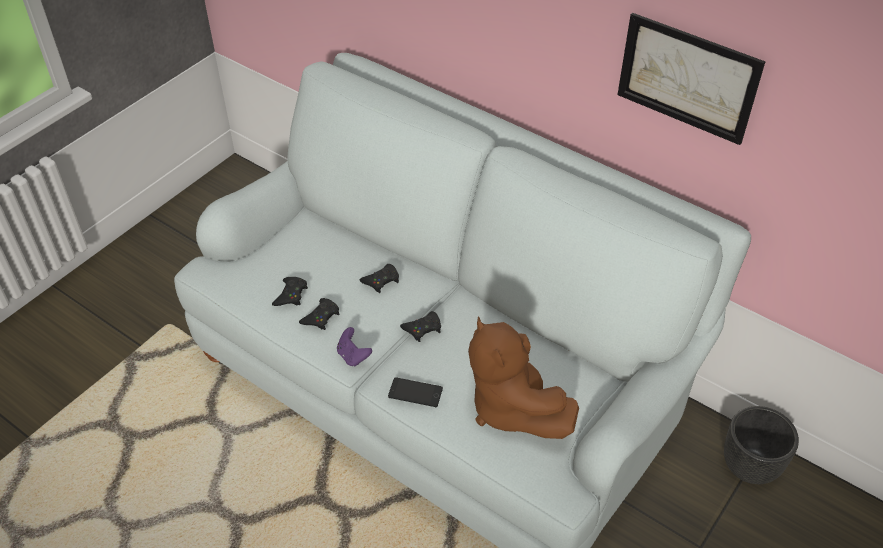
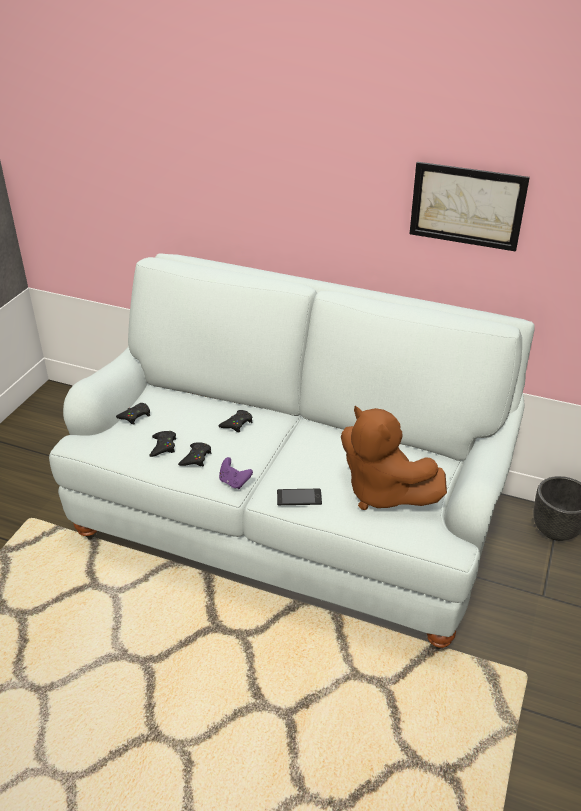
camera: 15 degrees left, 10 degrees down
black game controller [400,311,441,342] -> black game controller moved to [116,403,150,425]

